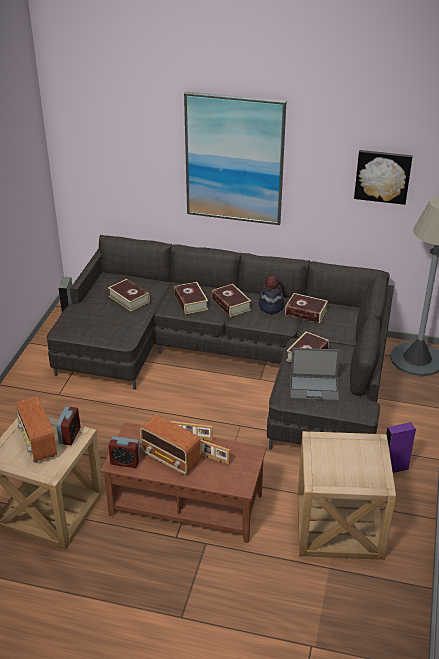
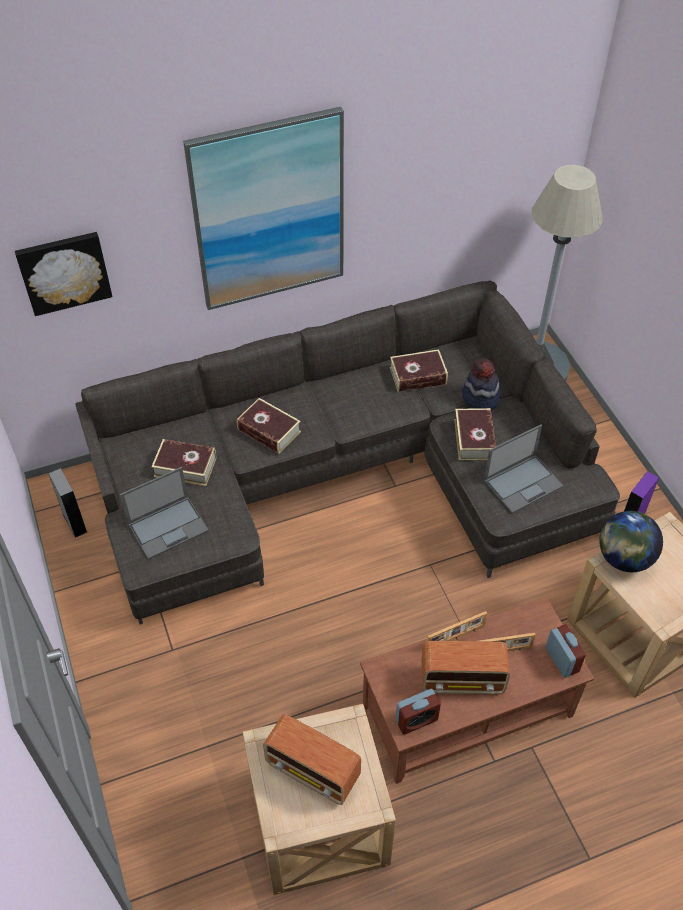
camera: 35 degrees left, 15 degrees up
alarm clock [56,406,80,446] -> alarm clock moved to [546,624,586,678]
book [212,284,251,317] -> none
hat [258,275,284,314] -> hat moved to [462,358,500,410]
picture [354,150,413,205] -> picture moved to [15,232,112,316]
none -> laptop [120,467,209,559]
none -> globe [599,511,663,572]

